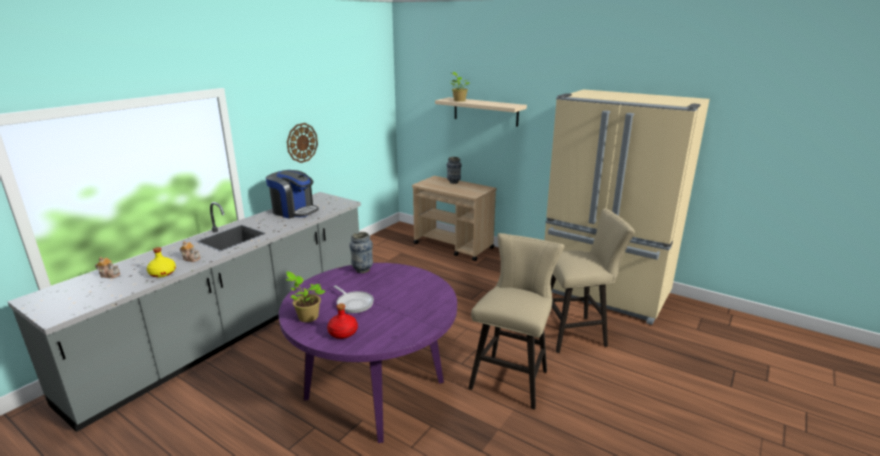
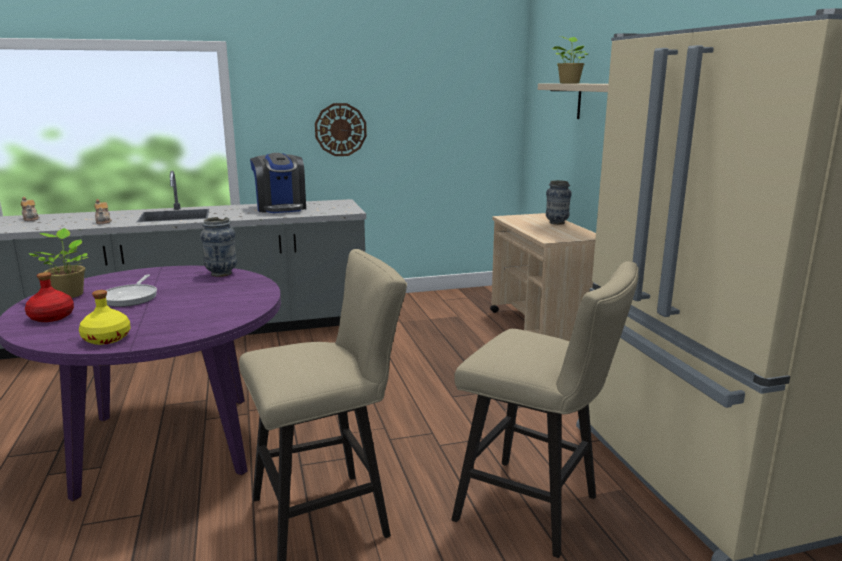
camera: 40 degrees right, 5 degrees down
yellow bottle [147,247,176,277] -> yellow bottle moved to [79,290,131,345]

